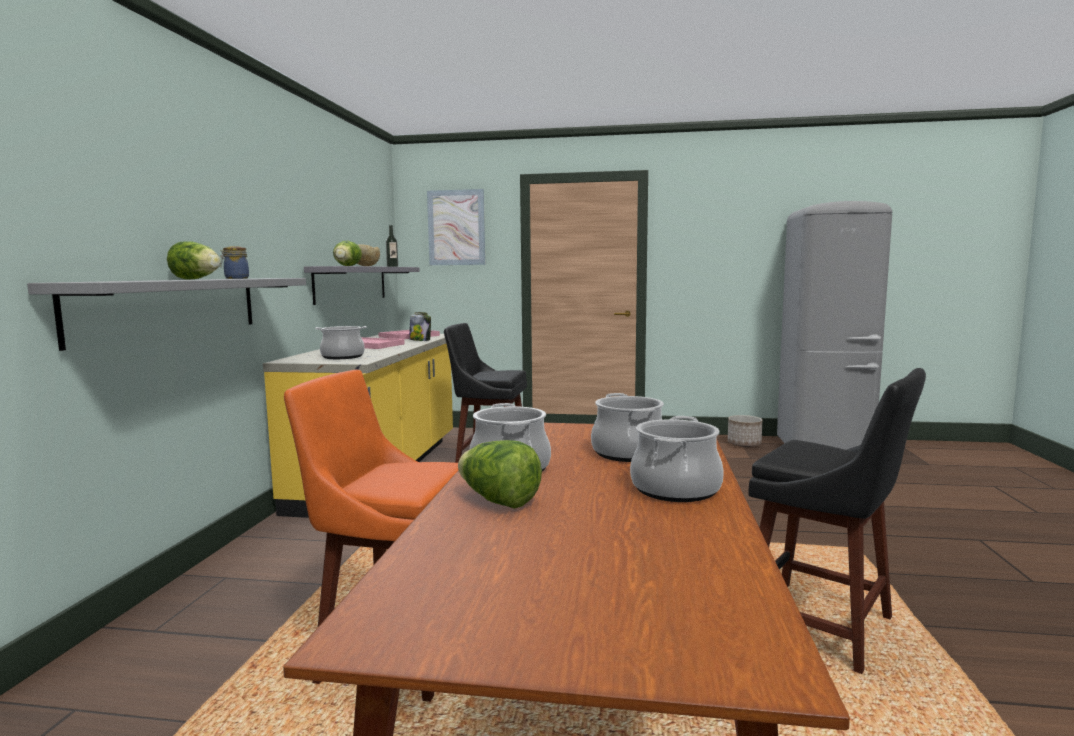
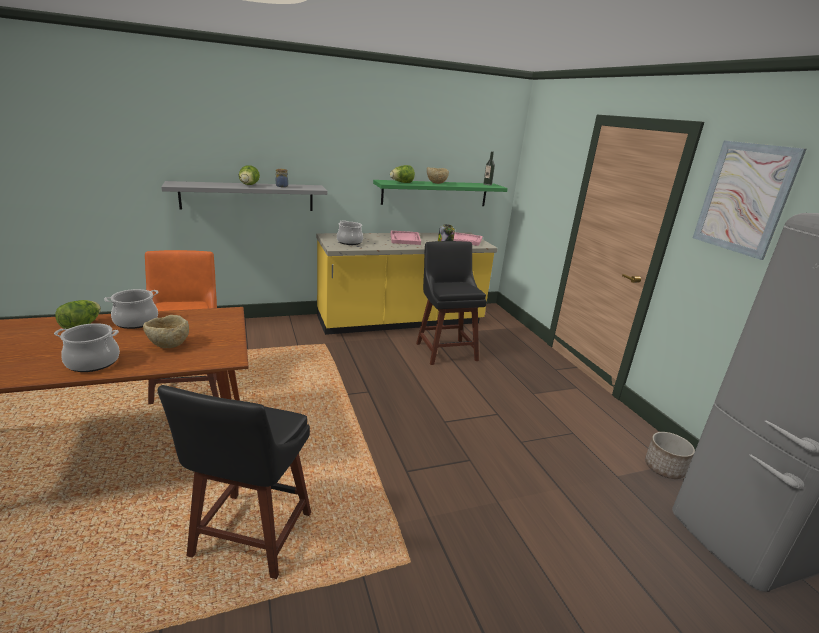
camera: 60 degrees right, 15 degrees up
grey shelf [304,266,420,305] -> green shelf [373,180,508,206]
picture [427,189,485,265] -> picture moved to [693,141,806,260]
cooking pot [591,393,664,462] -> beige bowl [143,315,189,348]

